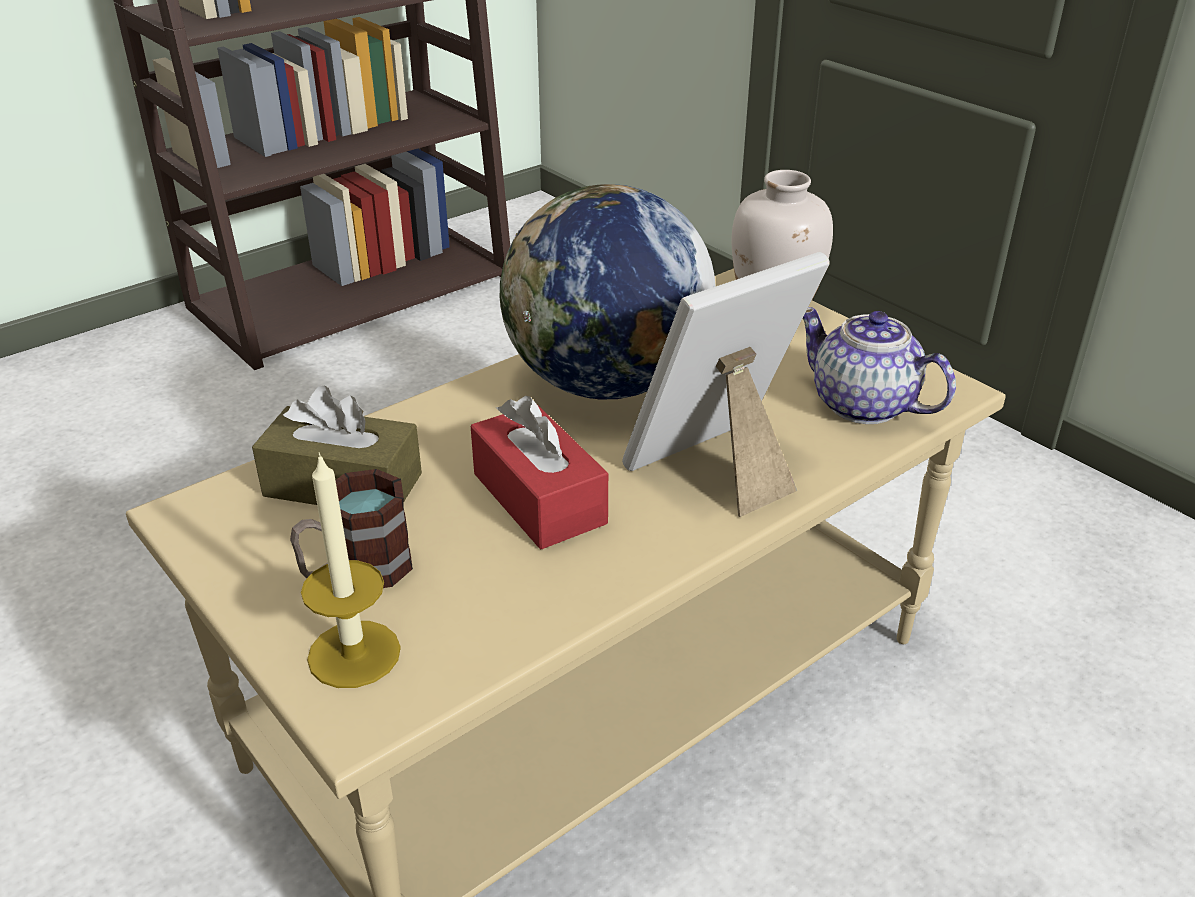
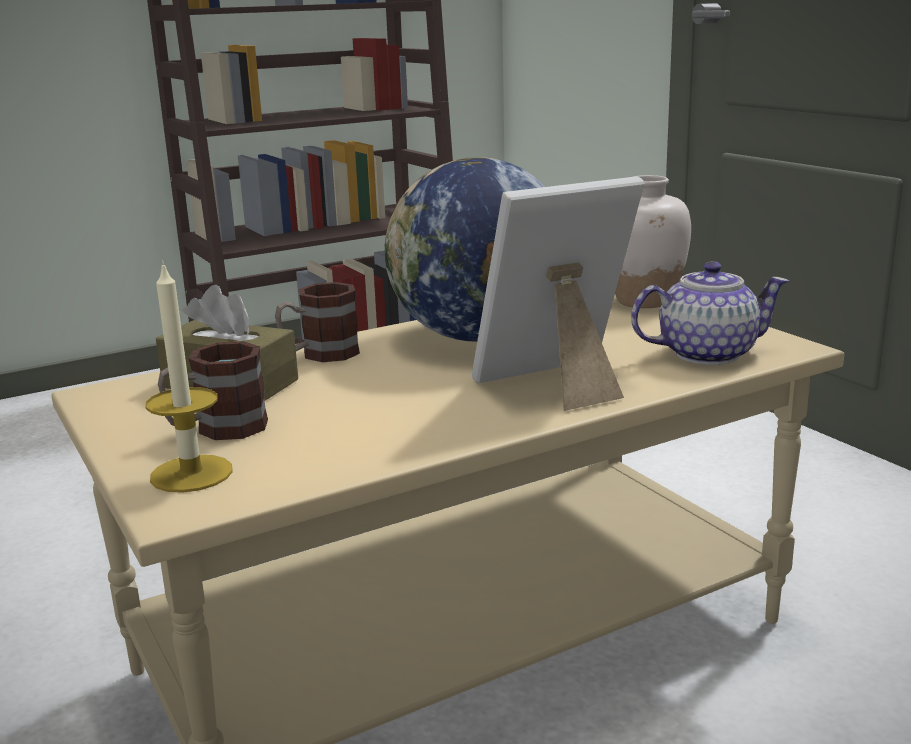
camera: 10 degrees right, 15 degrees down
red tissue box [471,396,608,549] -> none
teapot [803,307,956,424] -> teapot turned 120 degrees clockwise [631,261,789,365]
none -> mug [275,282,360,362]

